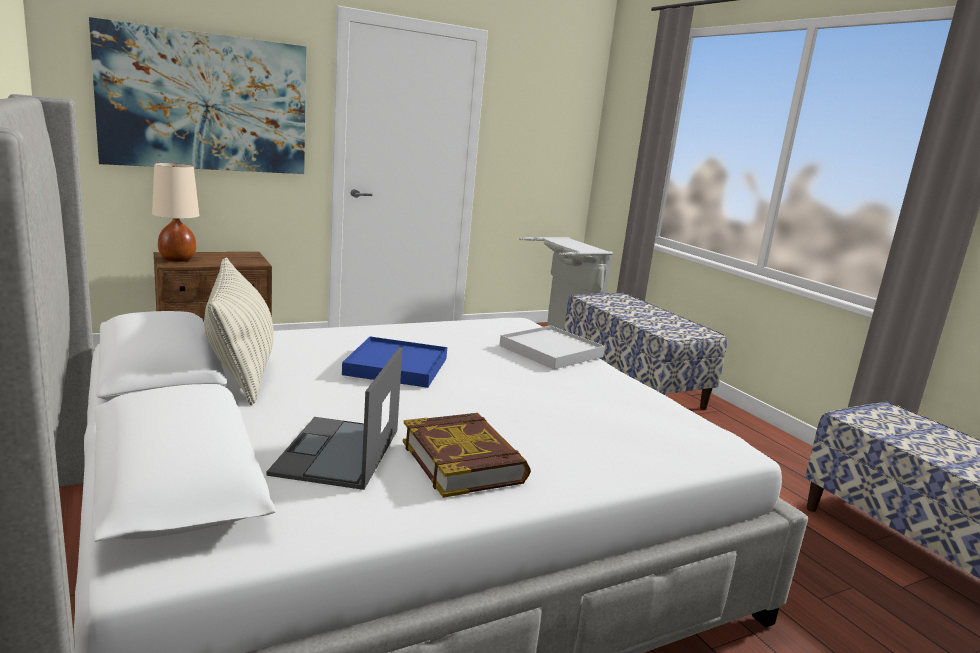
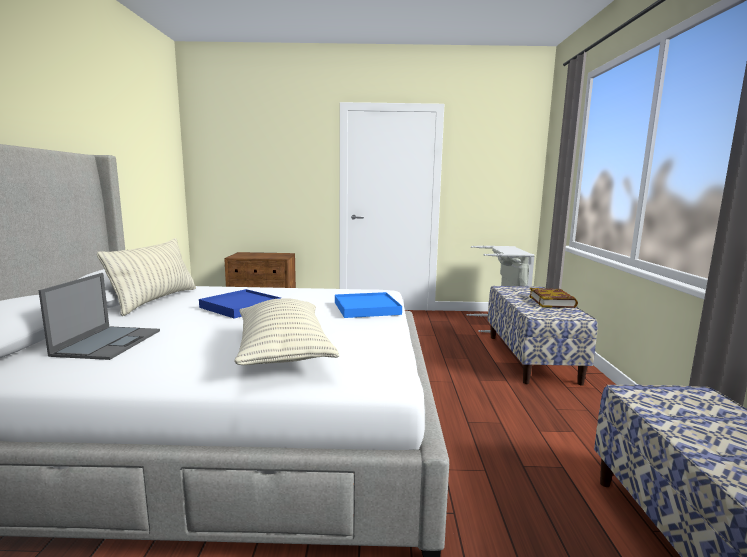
camera: 30 degrees right, 5 degrees down
picture [89,17,306,174] -> none
beige table lamp [152,163,199,262] -> none
laptop [266,347,402,490] -> laptop turned 150 degrees clockwise [38,273,160,360]
book [403,413,531,498] -> book moved to [529,288,578,308]
white tray [499,325,605,369] -> blue tray [335,292,402,318]
none -> pillow [235,298,340,365]

